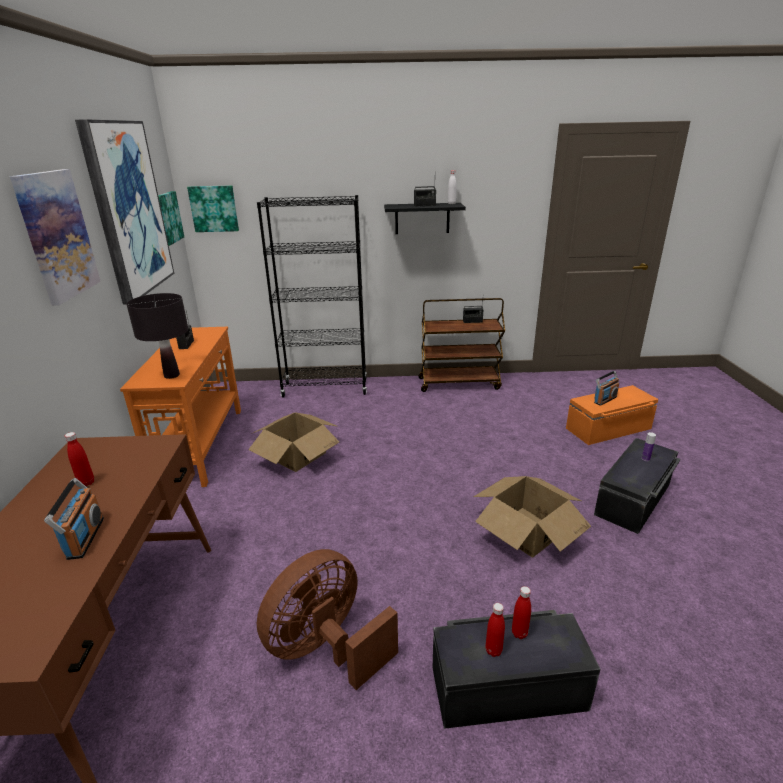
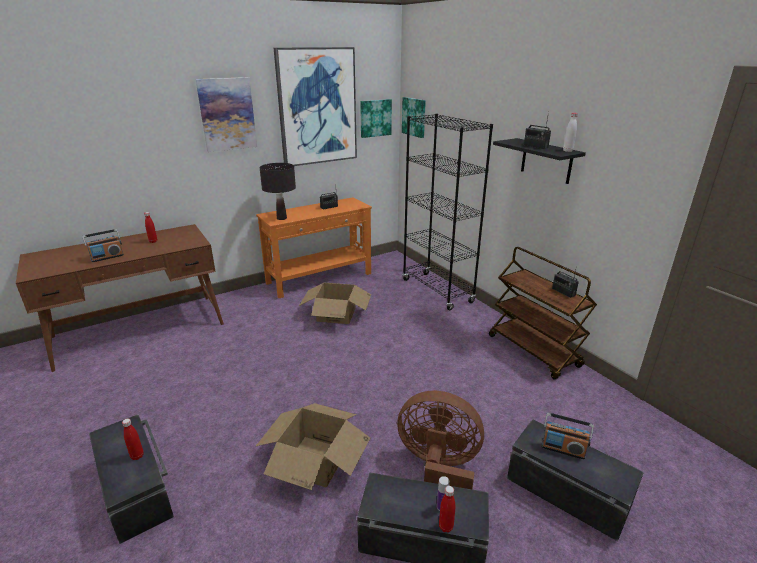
camera: 60 degrees right, 0 degrees up
brown fan [257,549,398,690] -> brown fan moved to [397,391,484,489]
red bottle [486,603,505,657] -> red bottle moved to [439,486,455,532]
orange storage box [566,385,659,445] -> black storage box [507,419,644,541]

